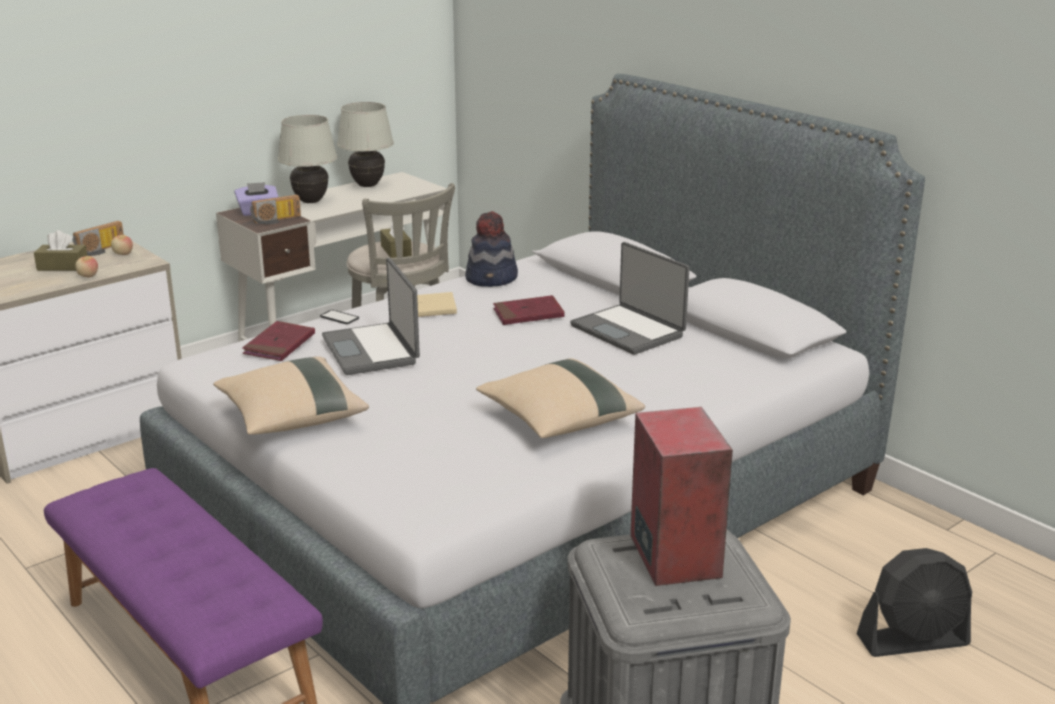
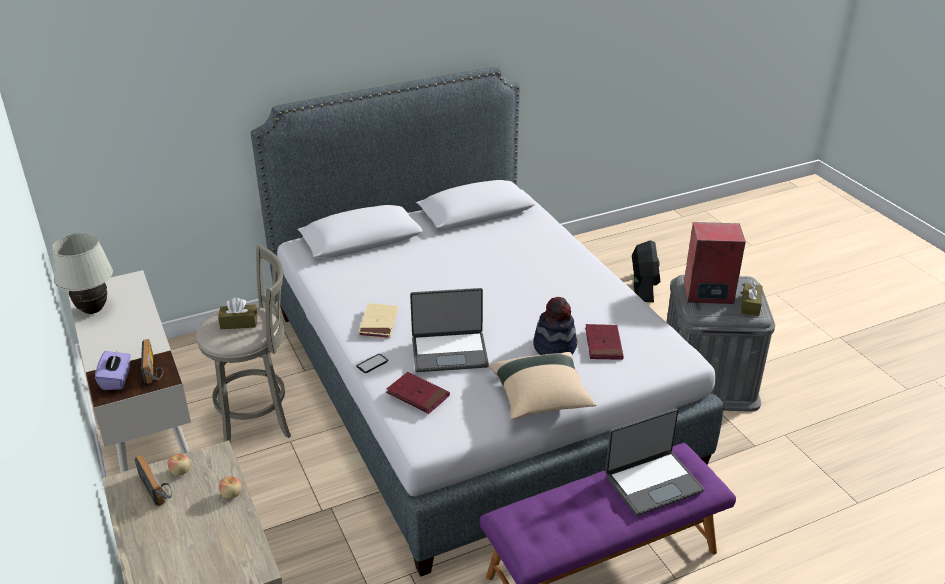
camera: 75 degrees left, 10 degrees up
brown tissue box [34,230,87,271] -> brown tissue box moved to [741,281,763,316]
white table lamp [278,115,337,203] -> none
hat [465,211,518,287] -> hat moved to [533,297,577,355]
beige pillow [476,358,645,438] -> none
red book [493,295,565,325] -> red book moved to [585,324,624,360]
laptop [570,242,690,355] -> laptop moved to [605,408,704,516]

